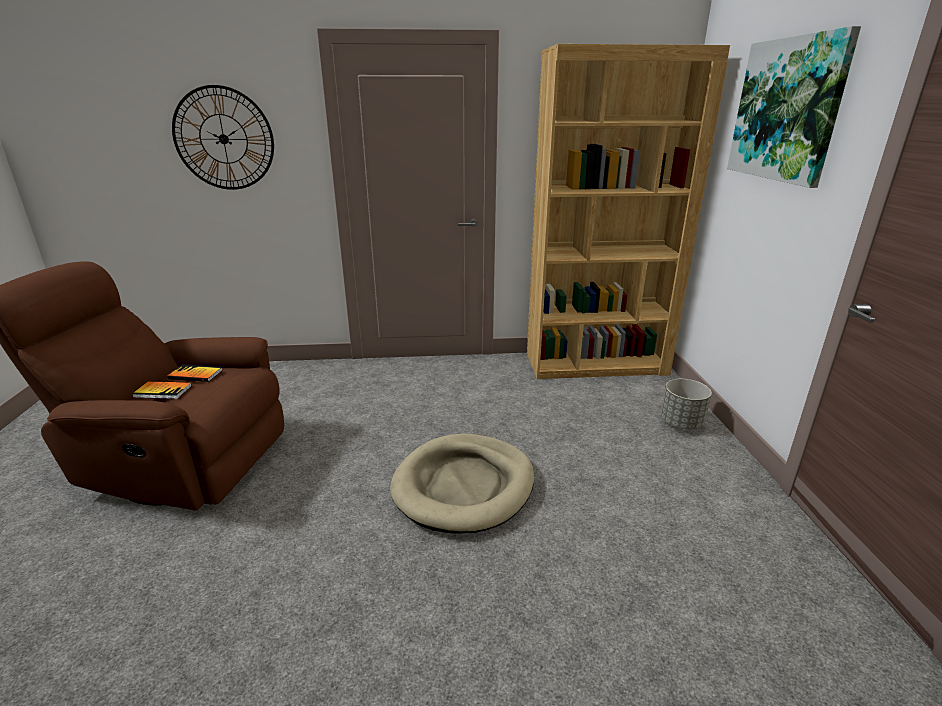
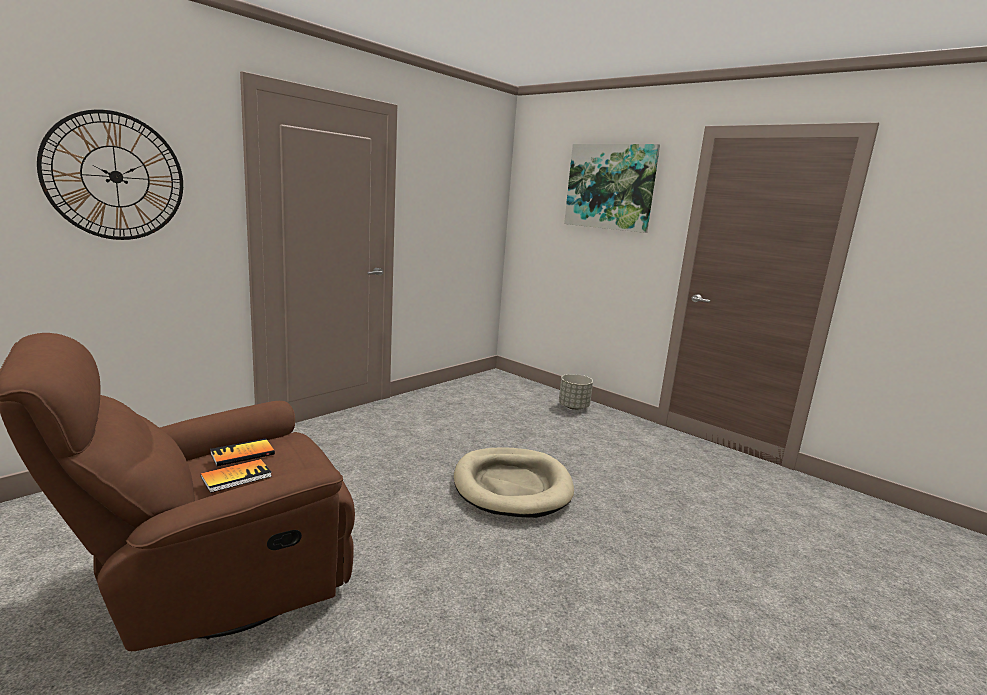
camera: 45 degrees left, 10 degrees down
brown bookcase [527,44,730,379] -> none

